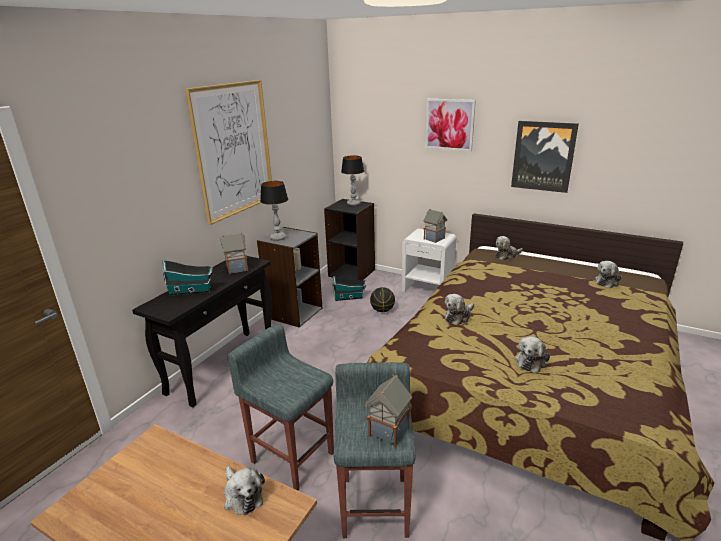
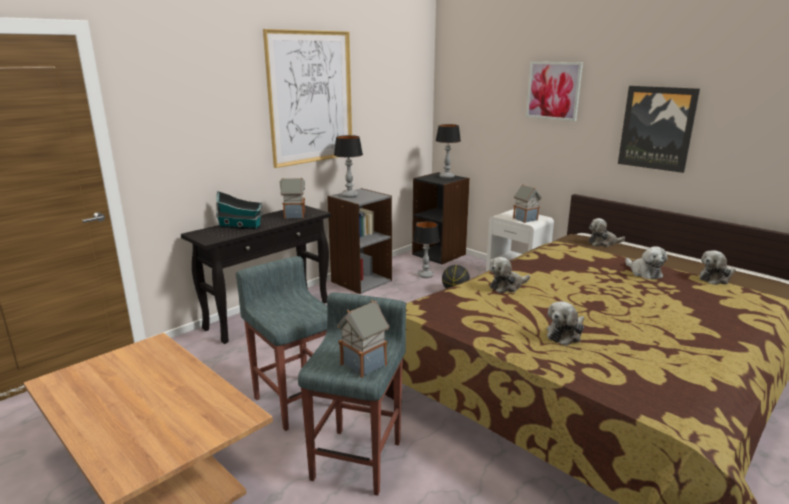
camera: 15 degrees right, 5 degrees down
plush toy [224,466,265,515] -> plush toy moved to [625,246,668,280]
toy house [332,276,366,301] -> table lamp [413,221,440,278]

